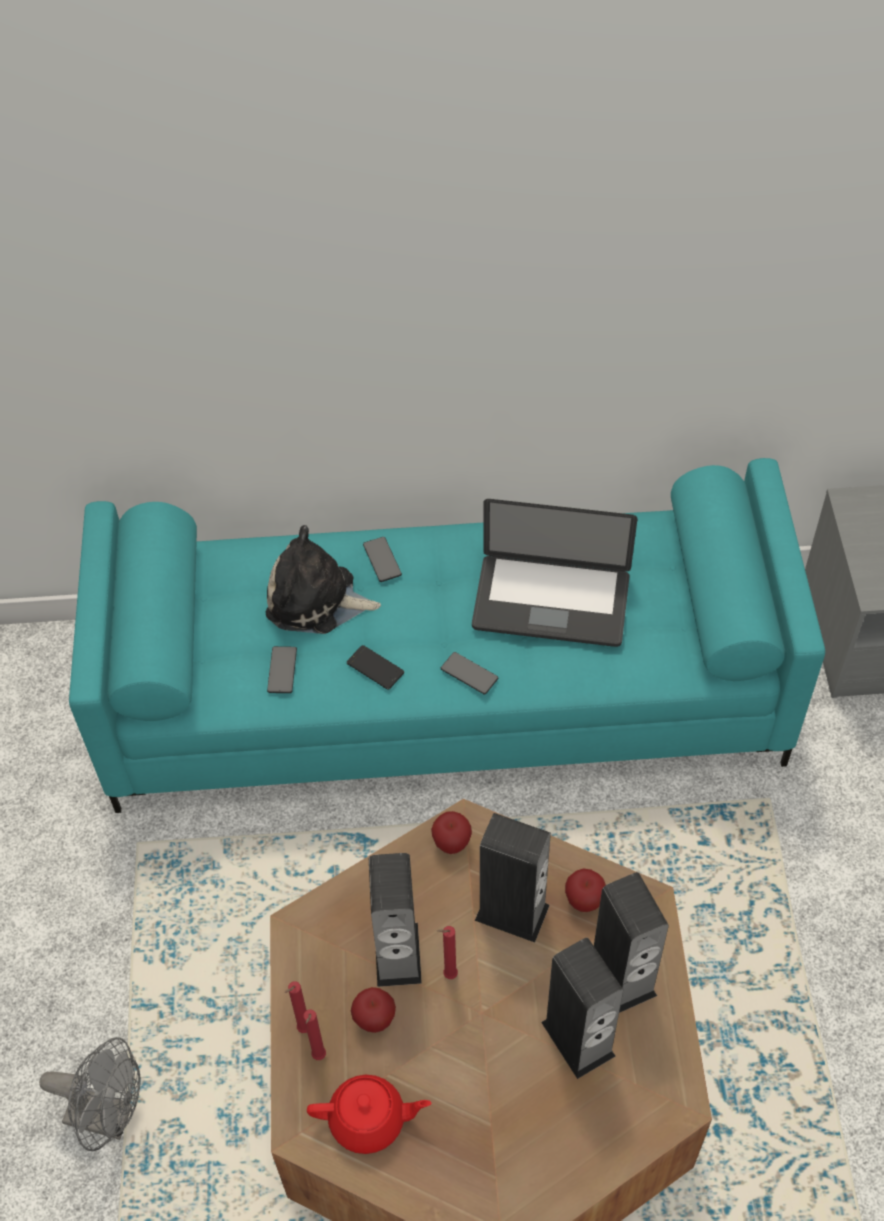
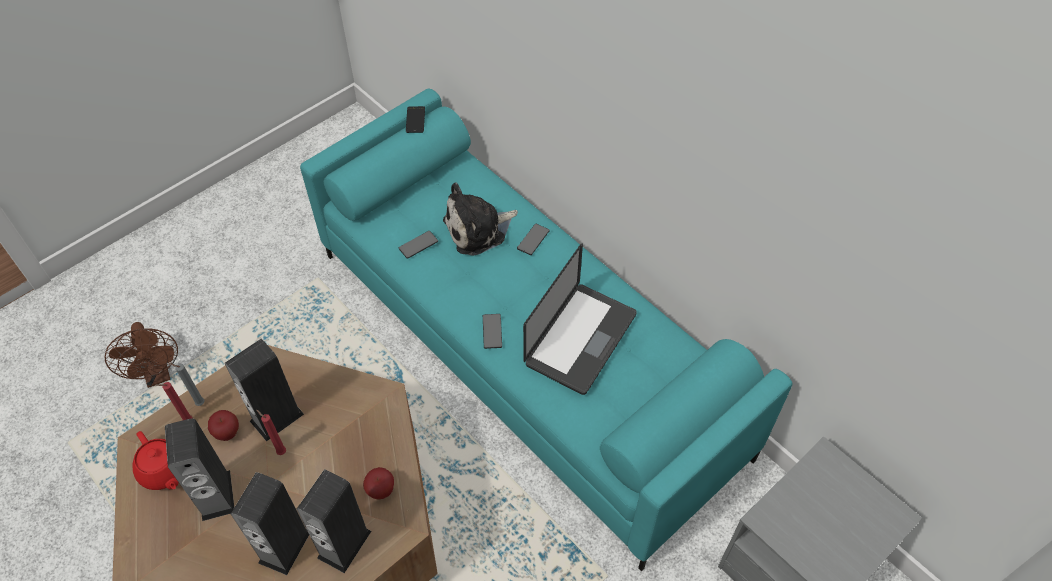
camera: 50 degrees right, 0 degrees up
grey fan [39,1037,140,1151] -> brown fan [105,322,178,388]
plush toy [266,525,381,634] -> plush toy turned 90 degrees counterclockwise [443,182,518,256]
red candle [285,981,307,1033] -> grey candle [168,363,205,406]
phone [347,645,404,690] -> phone moved to [406,106,425,133]
apple [431,811,472,854] -> none
laptop [472,499,637,647] -> laptop turned 120 degrees counterclockwise [523,244,637,395]
speaker [475,813,551,942] -> speaker moved to [165,419,234,521]

